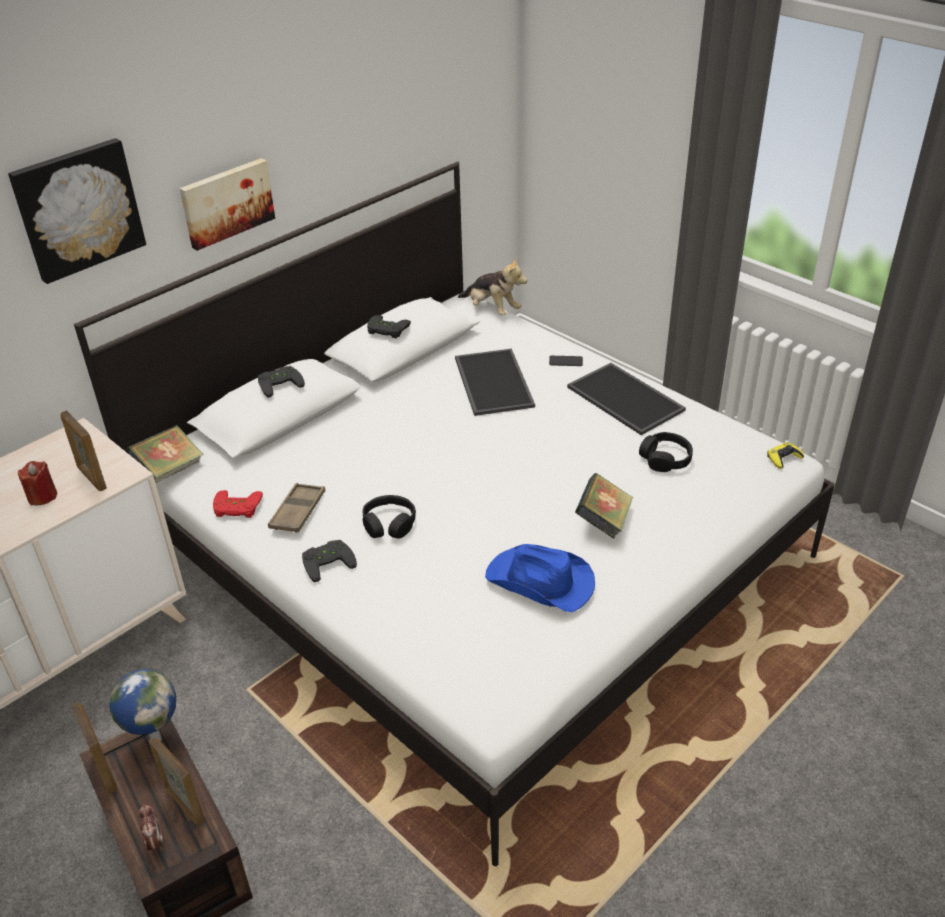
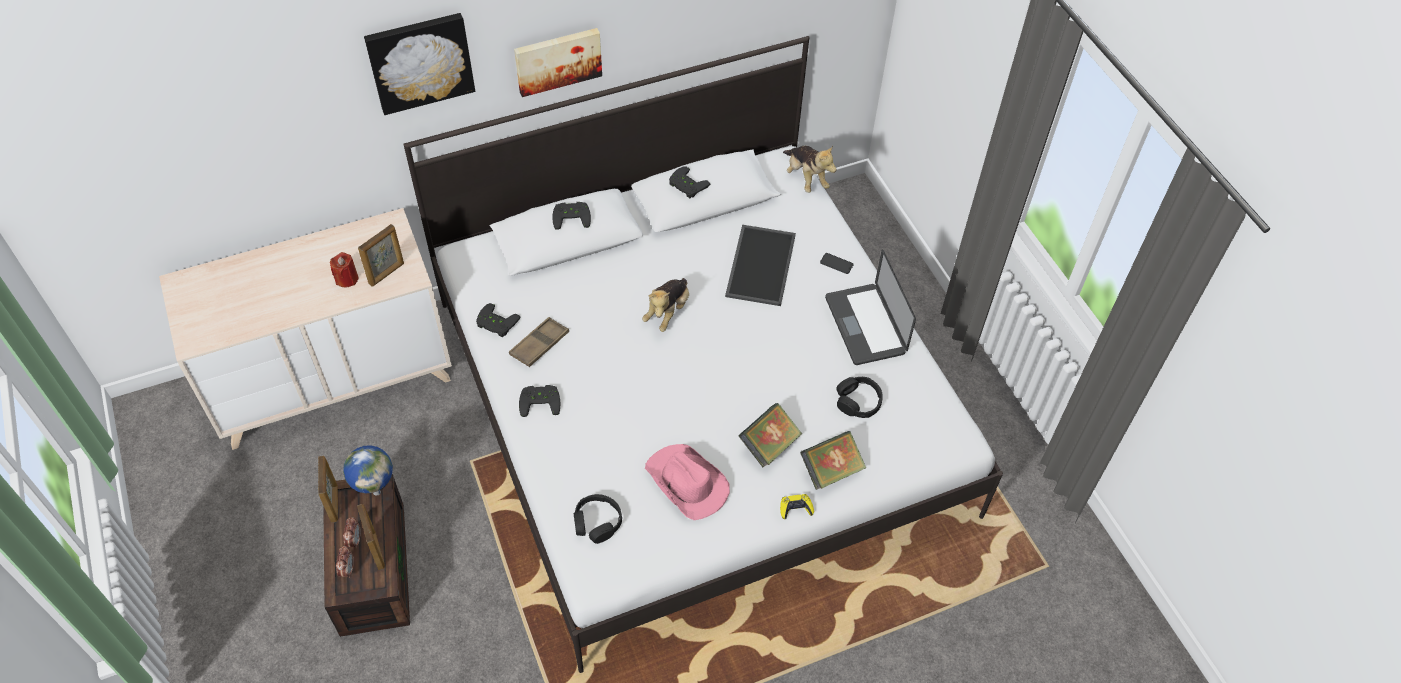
camera: 20 degrees right, 15 degrees up
picture frame [60,410,107,491] -> picture frame turned 120 degrees counterclockwise [358,224,404,286]
book [126,425,204,483] -> book moved to [800,431,866,490]
red game controller [213,490,263,518] -> black game controller [476,303,520,337]
black headphones [363,495,416,539] -> black headphones moved to [574,494,622,544]
blue hat [485,544,595,612] -> pink hat [645,444,730,520]
tray [567,363,686,435] -> laptop [825,250,916,365]
yellow game controller [767,442,804,469] -> yellow game controller moved to [780,494,814,519]
none -> alarm clock [343,517,361,549]
none -> plush toy [642,278,689,332]

